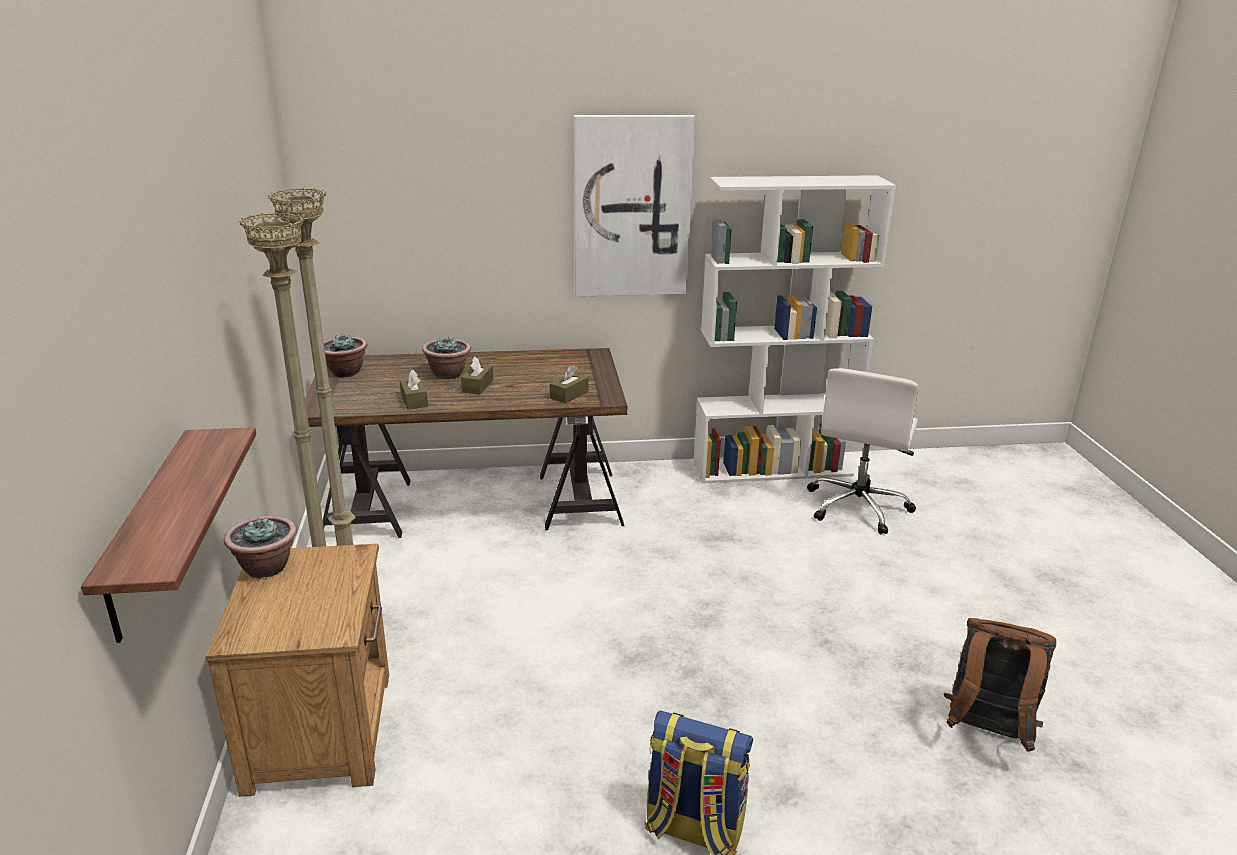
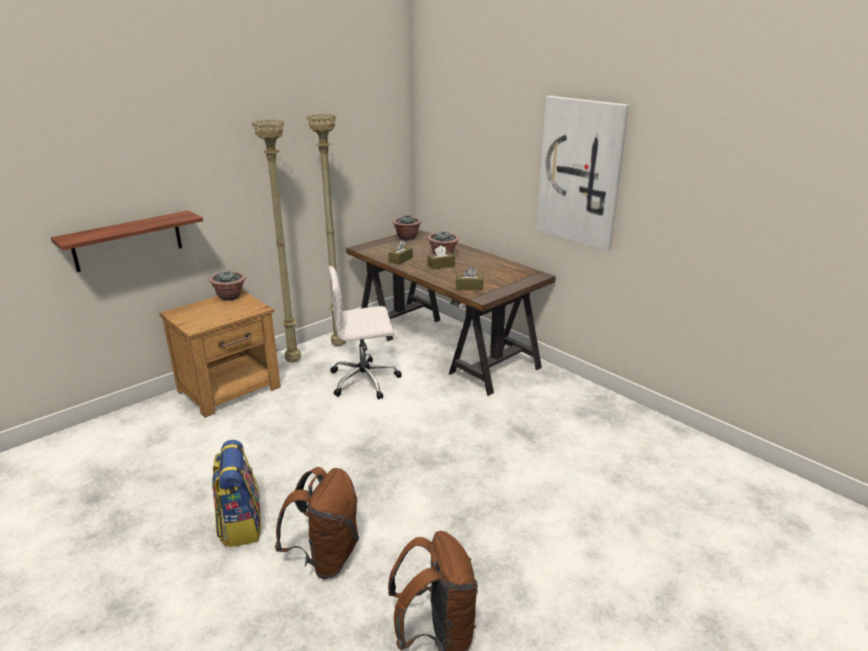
camera: 55 degrees right, 0 degrees up
white bookcase [693,175,896,484] -> none
white office chair [807,368,918,535] -> white office chair moved to [329,266,402,399]
none -> brown backpack [275,467,359,579]

